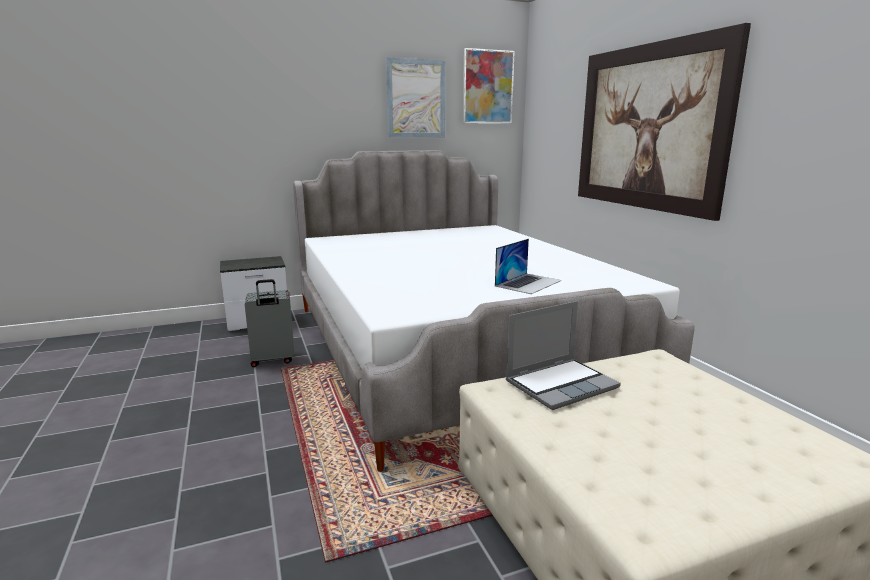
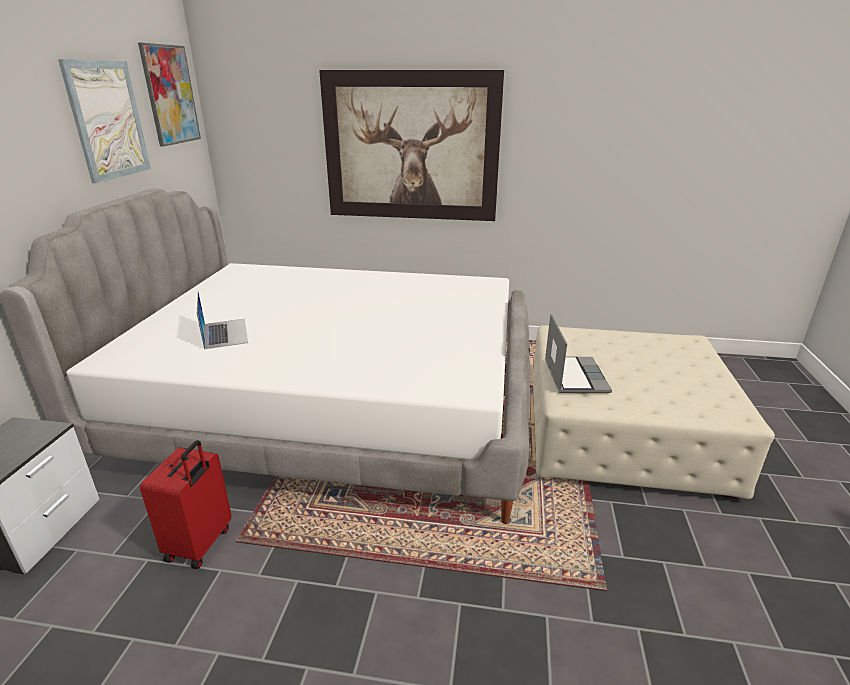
camera: 60 degrees left, 10 degrees up
grey suitcase [245,279,294,367] -> red suitcase [140,440,232,569]
laptop [495,239,561,294] -> laptop moved to [197,292,248,349]

